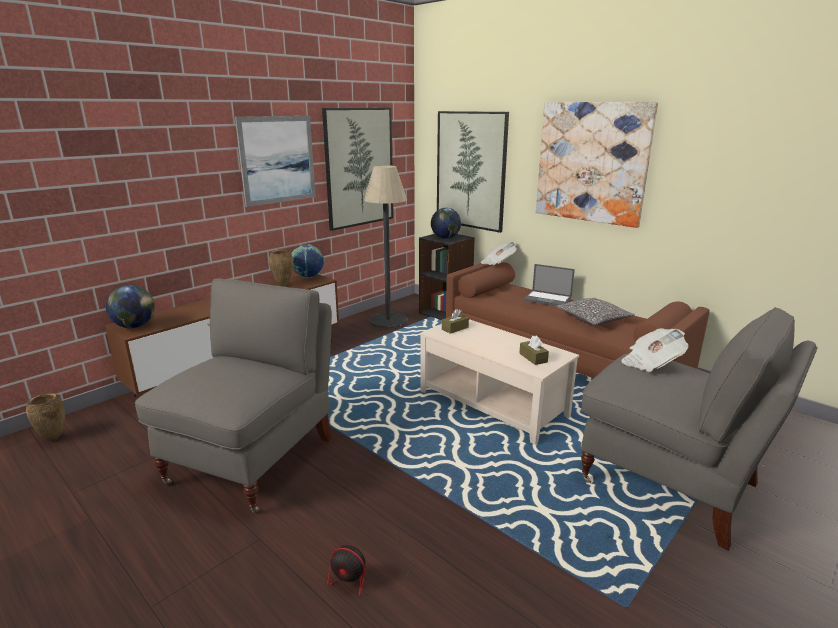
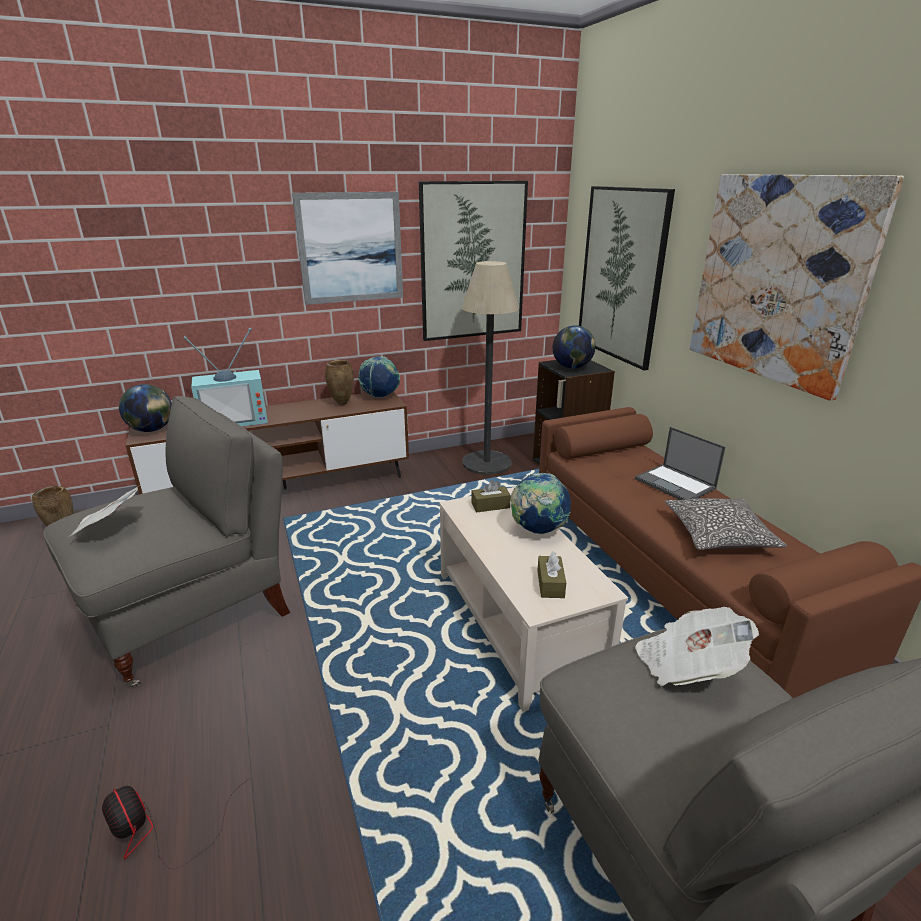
camera: 25 degrees right, 5 degrees up
newspaper [481,242,517,265] -> newspaper moved to [68,487,138,537]
none -> television [183,328,268,427]
none -> globe [510,473,571,534]

